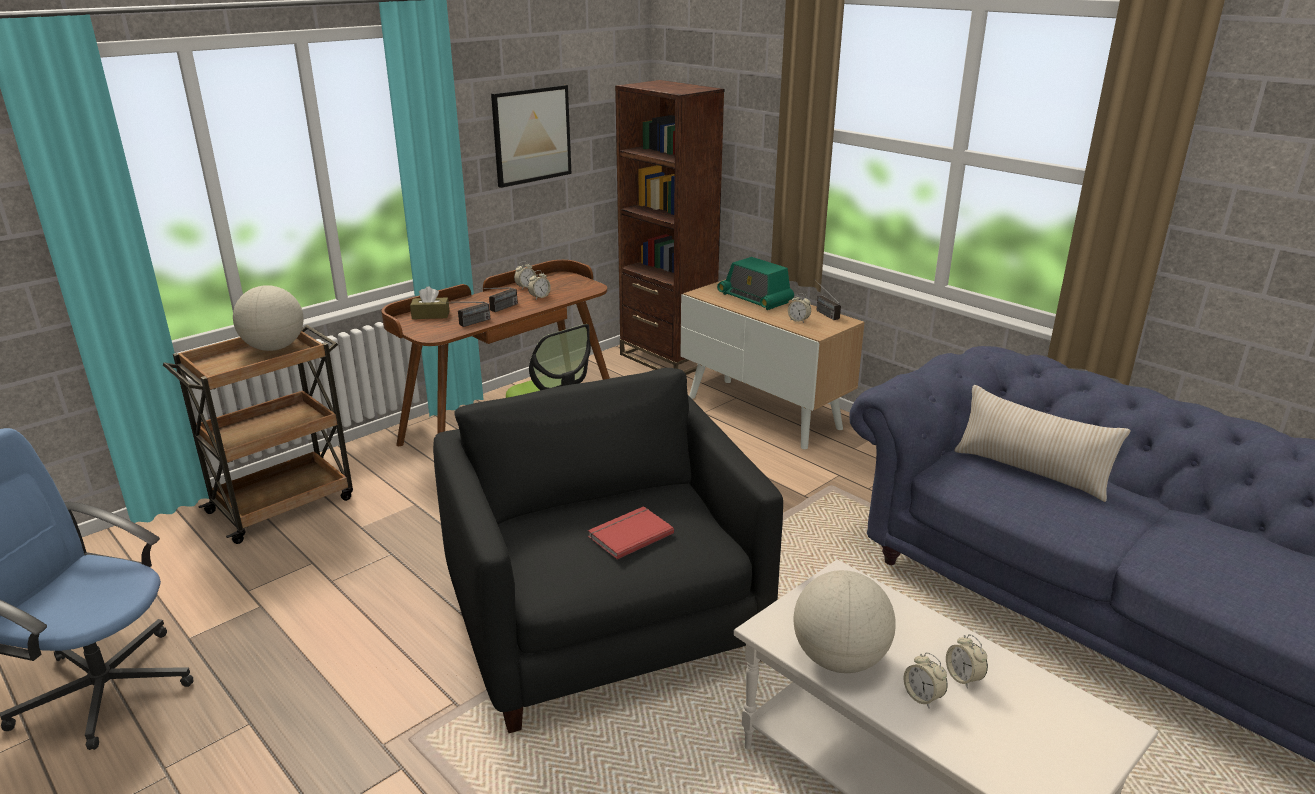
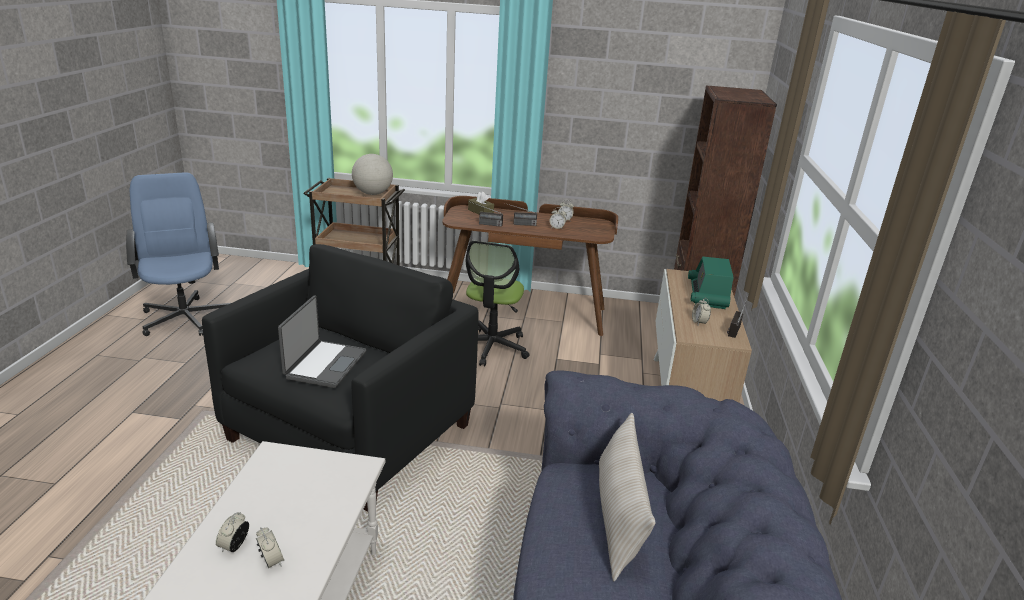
camera: 50 degrees right, 0 degrees up
picture [491,85,572,188] -> none
red book [588,506,674,560] -> laptop [278,295,366,388]
globe [794,570,896,673] -> none
alarm clock [946,634,988,689] -> alarm clock turned 120 degrees clockwise [256,527,284,568]

